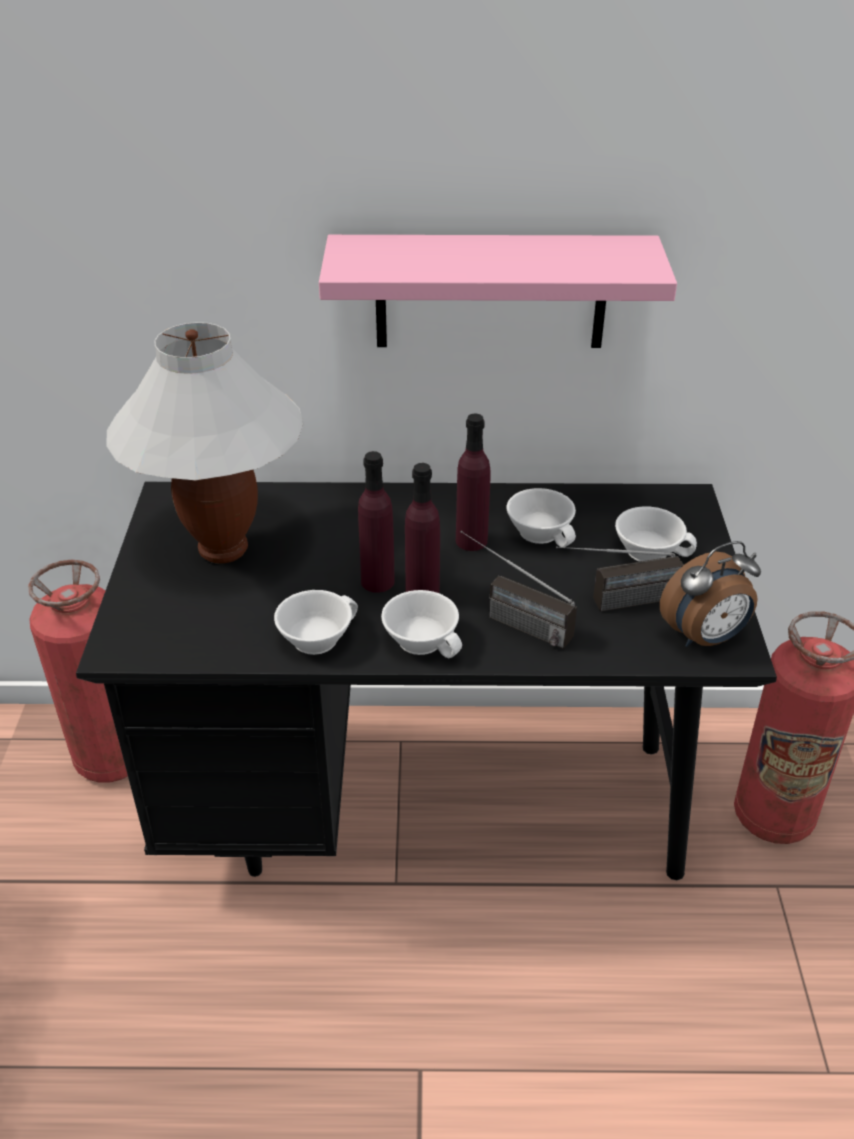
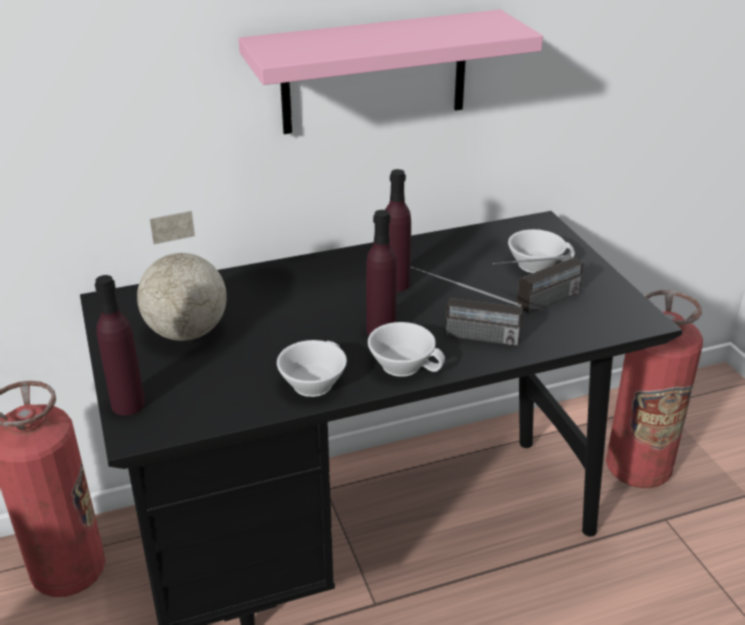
camera: 20 degrees left, 5 degrees down
white table lamp [106,322,304,564] -> globe [137,211,227,341]
purple bottle [358,451,394,593] -> purple bottle moved to [95,275,145,415]
white cup [506,488,576,547] -> none
alarm clock [660,541,761,647] -> none

